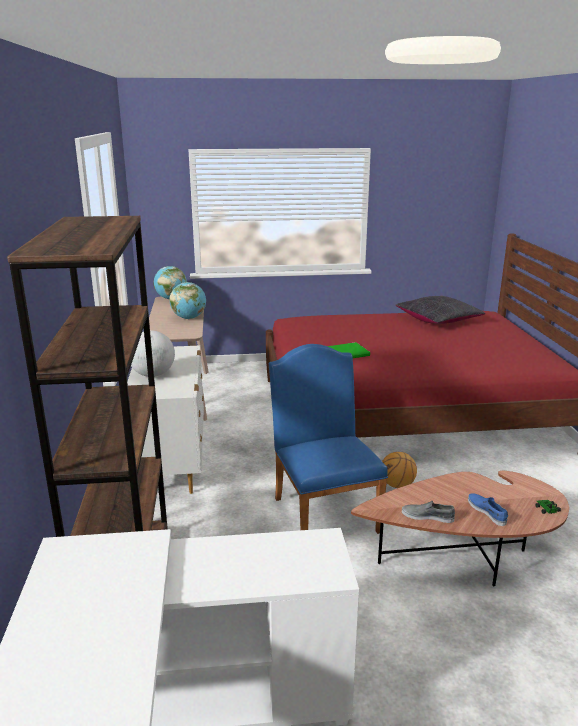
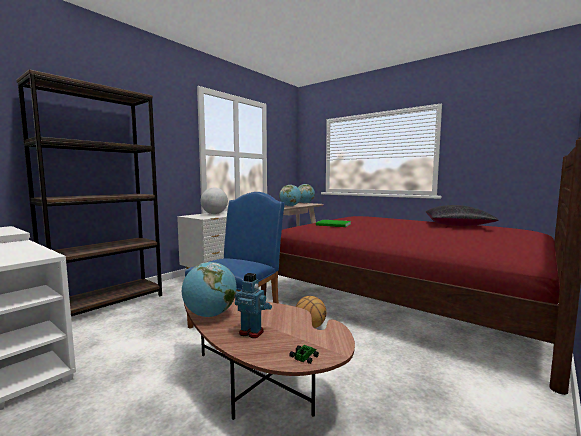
camera: 45 degrees right, 15 degrees down
grey shoe [402,501,455,523] -> globe [182,262,237,317]
blue shoe [468,493,508,526] -> toy robot [235,273,272,338]

